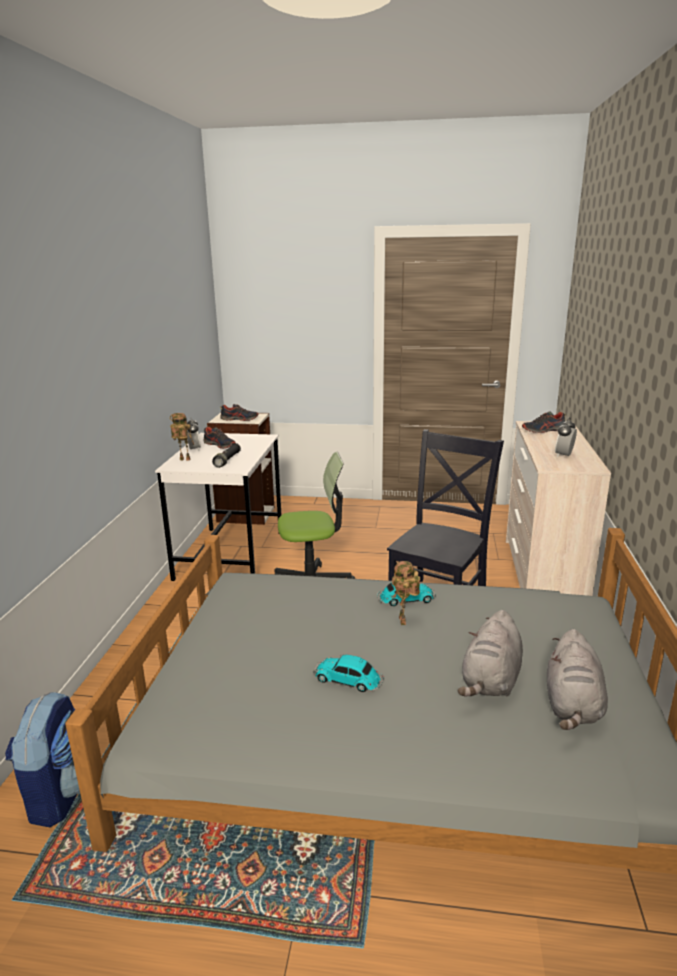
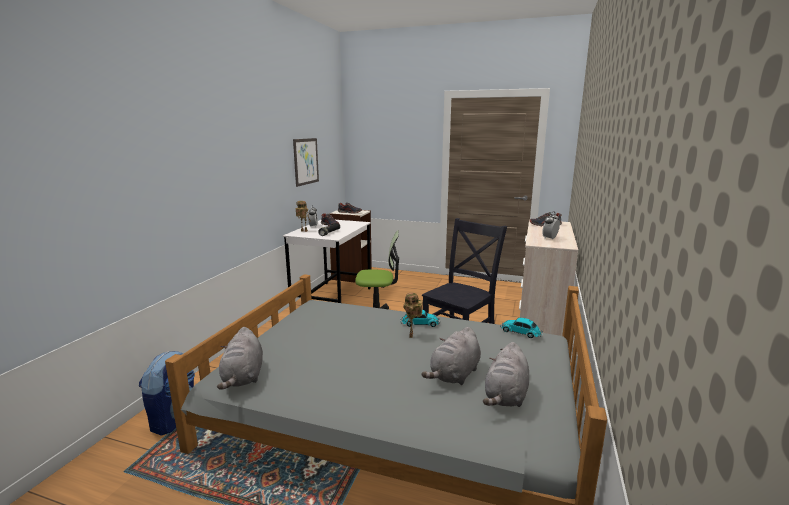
camera: 10 degrees right, 5 degrees down
toy car [313,655,384,692] -> toy car moved to [500,318,543,338]
none -> grey plush toy [217,327,263,390]
none -> picture [293,138,319,187]

